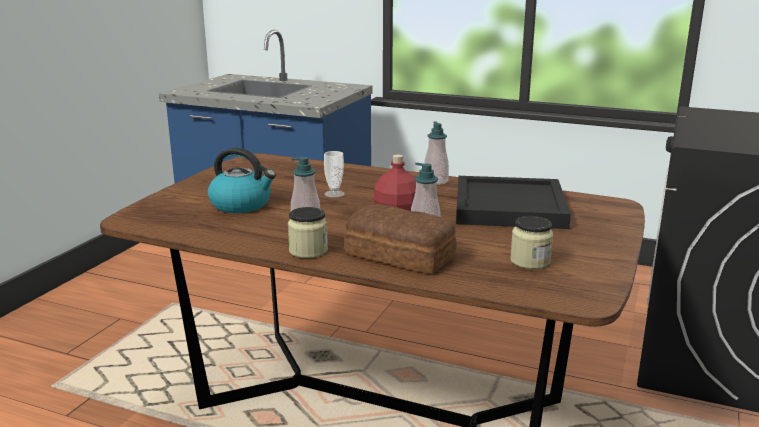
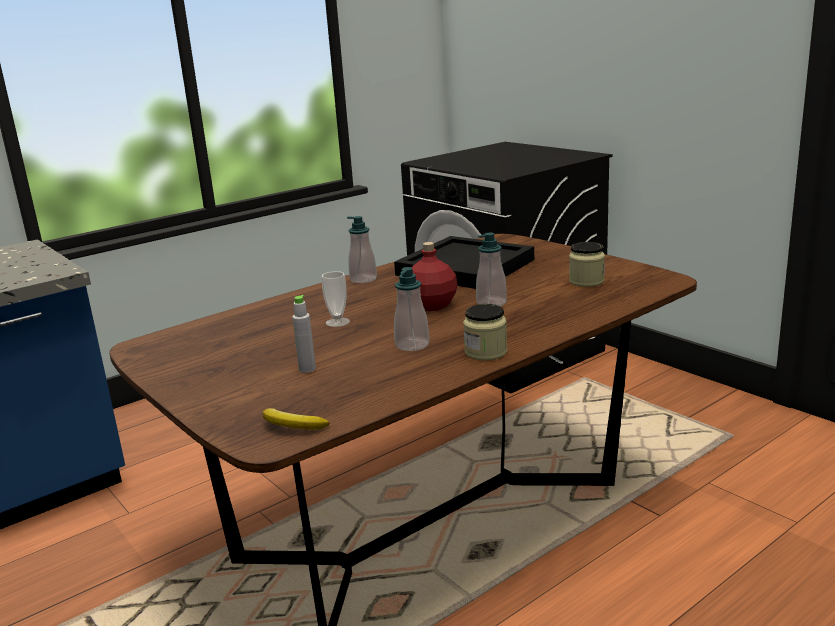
camera: 60 degrees left, 0 degrees up
kettle [208,148,276,213] -> grey bottle [292,295,316,373]
bread [344,204,457,274] -> none
none -> banana [263,408,329,430]

